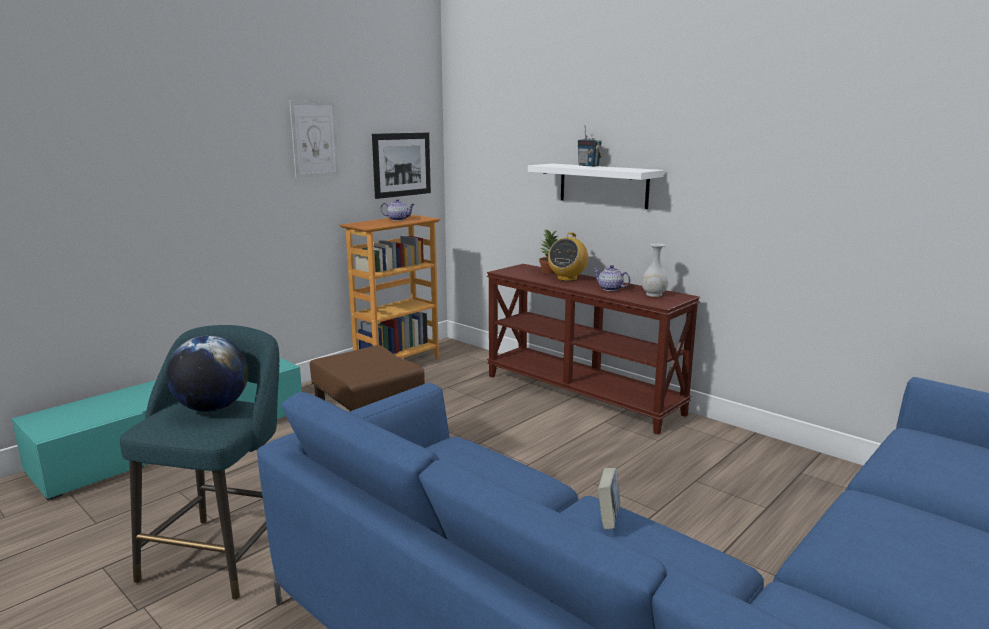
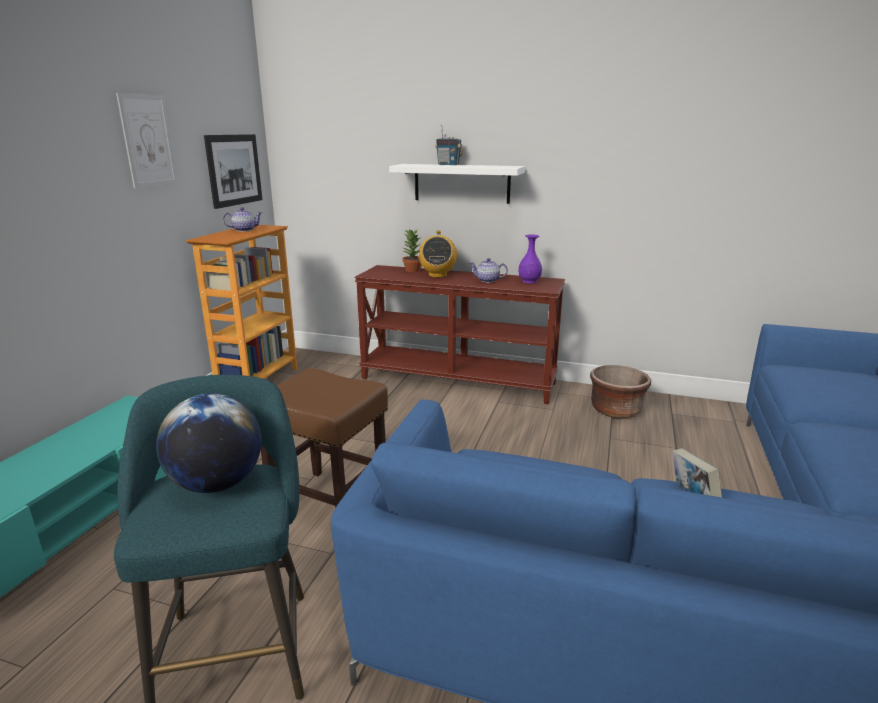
camera: 25 degrees left, 5 degrees up
white vase [642,243,668,297] -> purple vase [518,235,542,283]
none -> brown planter [590,365,651,418]

